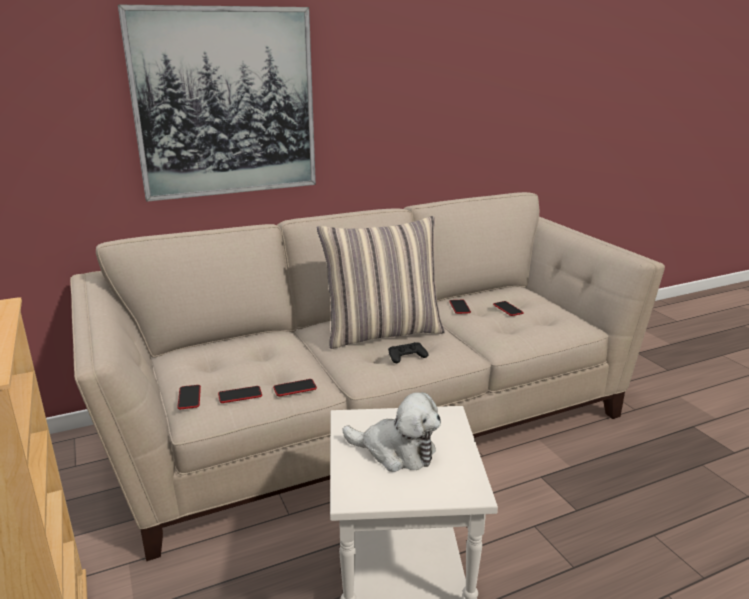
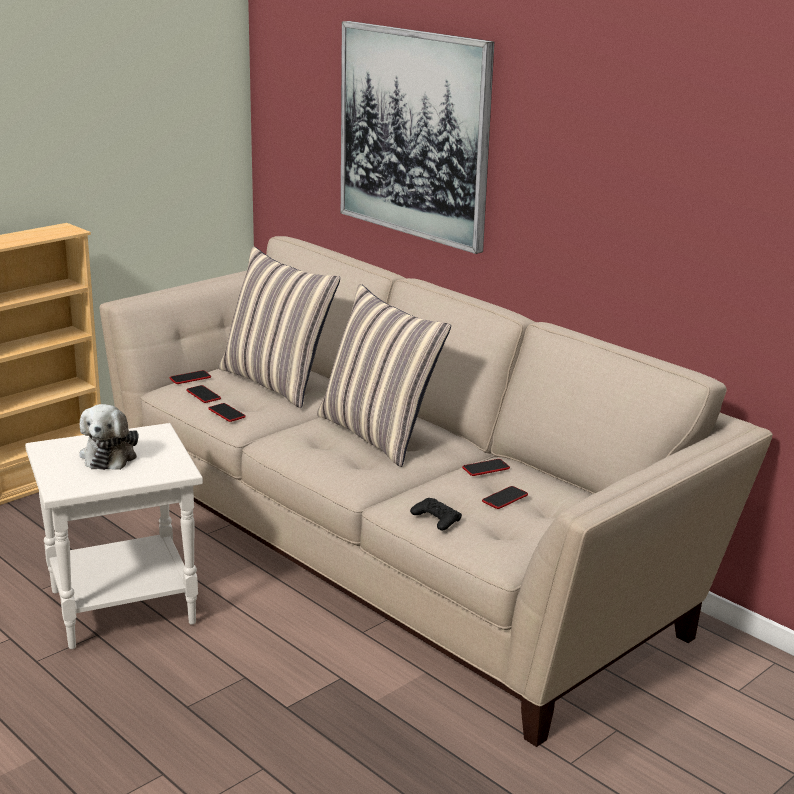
camera: 70 degrees right, 0 degrees up
black game controller [388,342,428,363] -> black game controller moved to [410,498,462,530]
none -> pillow [219,246,340,408]

